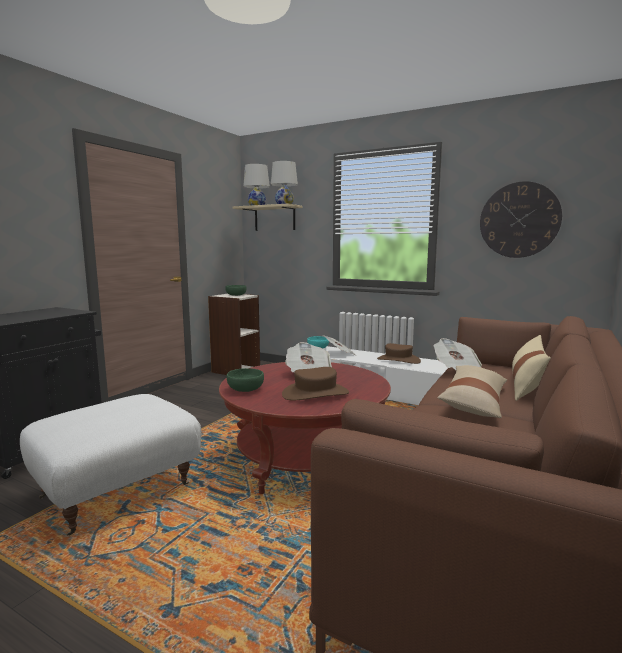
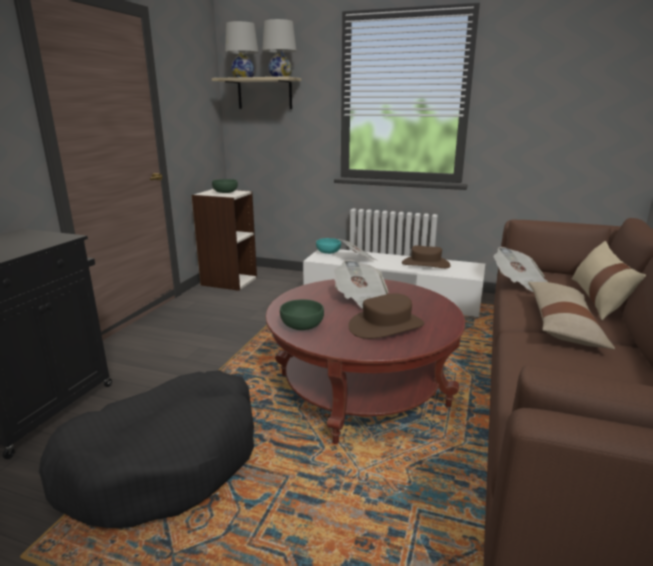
camera: 10 degrees left, 10 degrees up
white ottoman [20,394,201,536] -> black dog bed [39,370,254,528]
wall clock [480,181,562,258] -> none

